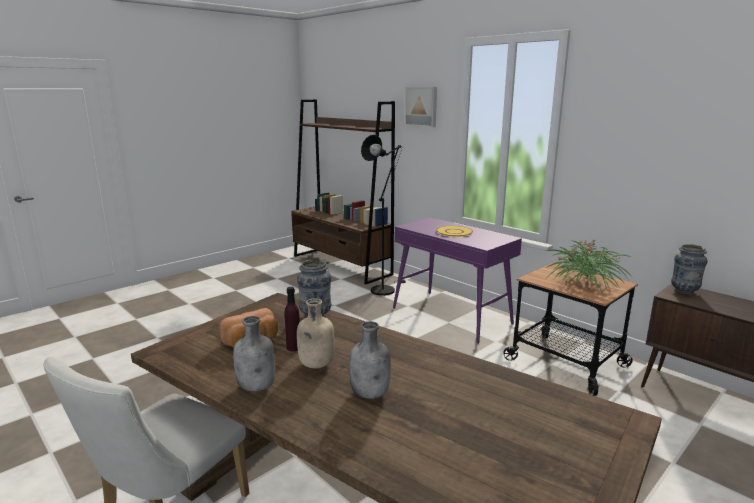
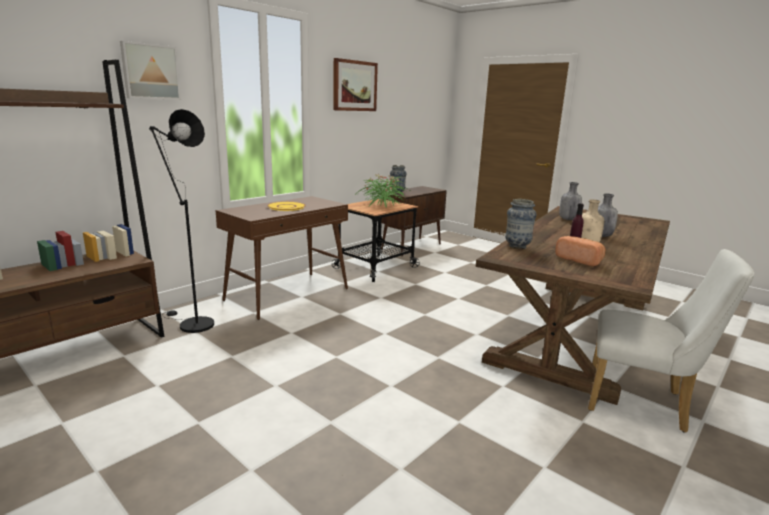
camera: 95 degrees left, 0 degrees up
grey bottle [233,316,276,392] -> grey bottle moved to [559,182,582,220]
purple console table [393,217,522,344] -> brown console table [215,196,348,320]
none -> picture [333,58,378,111]

